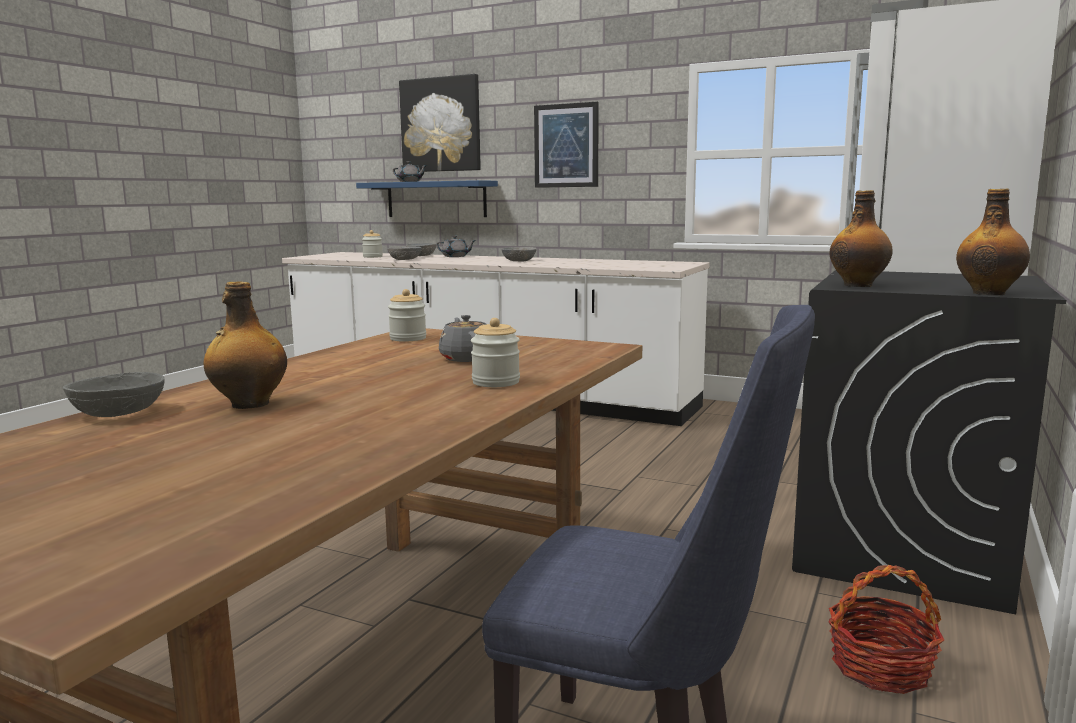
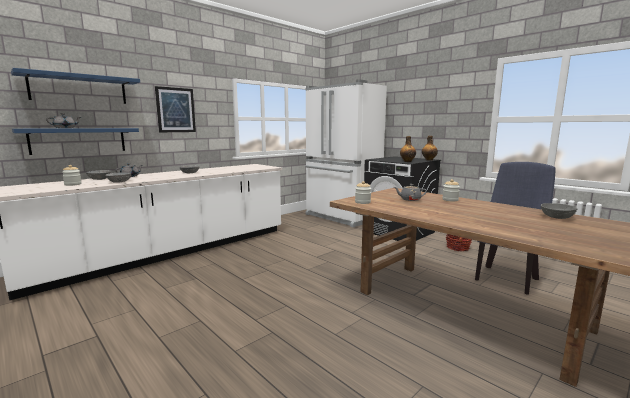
camera: 70 degrees left, 0 degrees up
grey bowl [63,372,165,417] -> grey bowl moved to [541,203,577,219]
bottle [204,281,287,409] -> none
picture [399,74,481,172] -> blue shelf [11,68,140,104]

